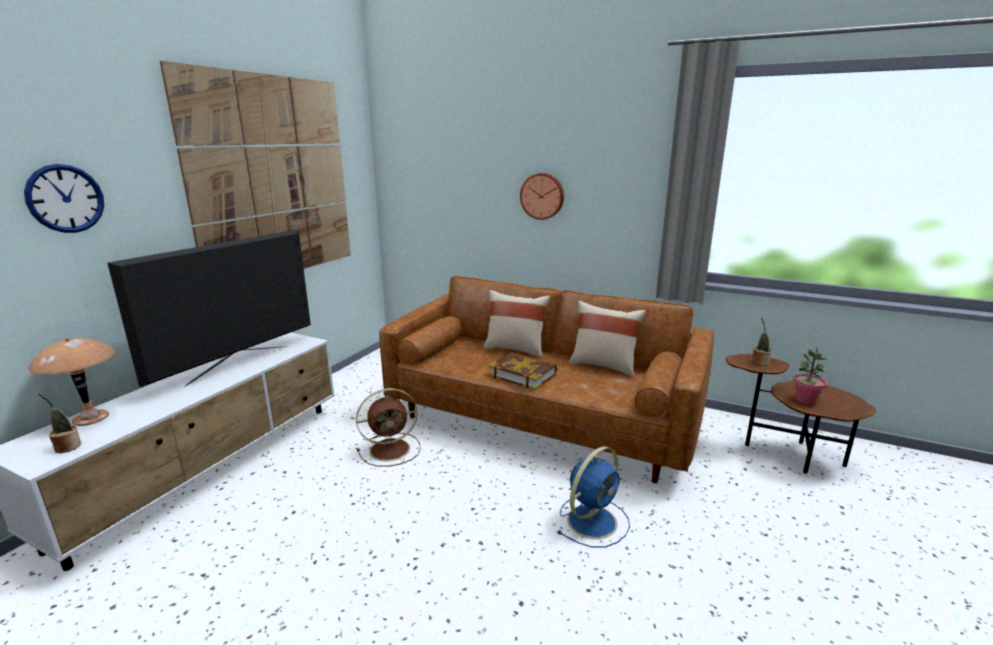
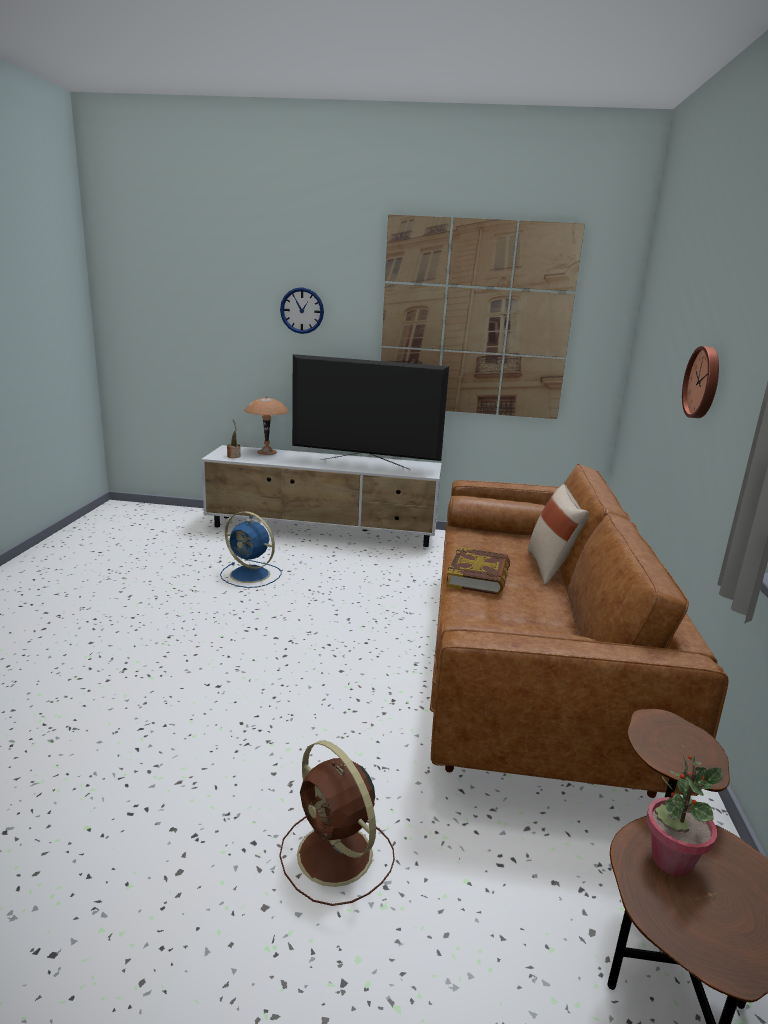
camera: 70 degrees right, 0 degrees up
brown fan [356,388,421,467] -> brown fan moved to [279,740,395,906]
blue fan [558,446,630,548] -> blue fan moved to [220,511,281,588]
beige pillow [569,301,646,377] -> none
potted plant [752,318,771,366] -> none

